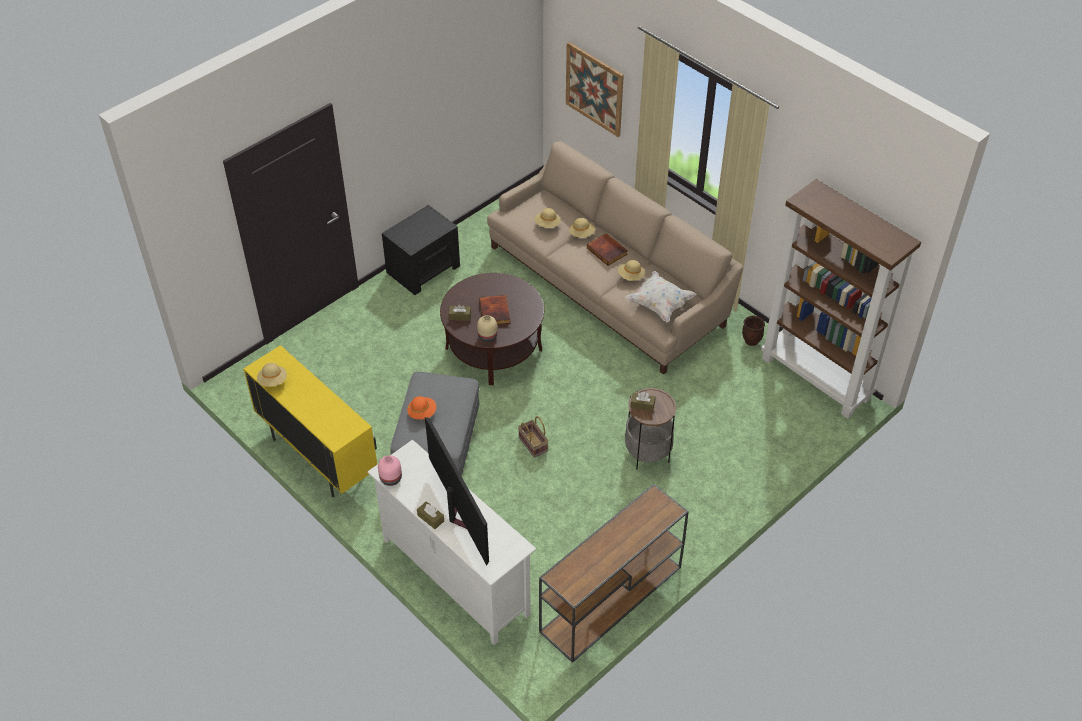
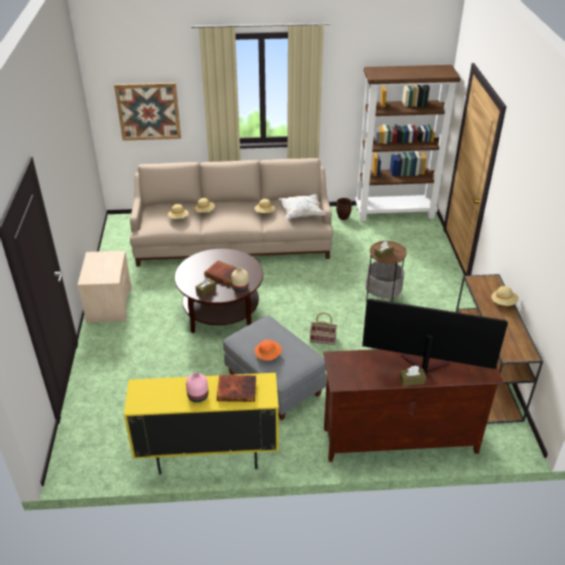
camera: 50 degrees left, 10 degrees down
beige hat [257,363,287,387] -> beige hat moved to [491,286,519,306]
white tv stand [367,440,537,645] -> brown tv stand [323,349,504,462]
pink vase [378,455,402,486] -> pink vase moved to [186,373,208,403]
black nightstand [382,205,460,295] -> beige nightstand [78,251,132,323]
book [587,233,628,266] -> book moved to [217,375,256,402]

